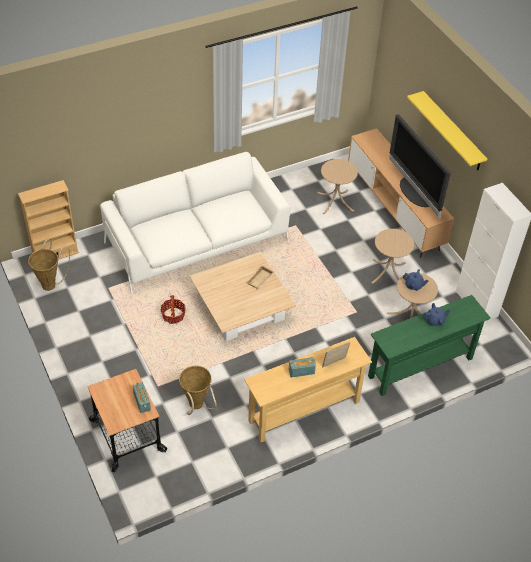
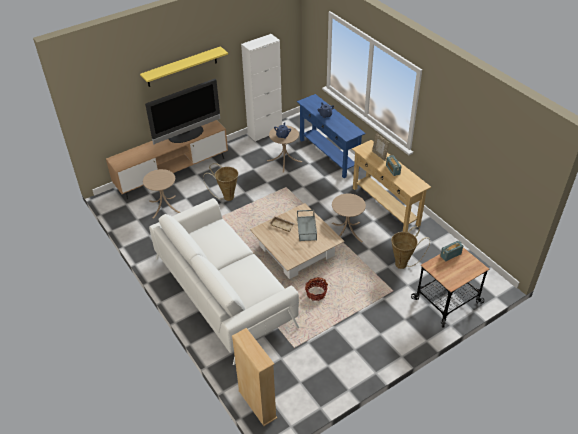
camera: 95 degrees left, 5 degrees down
basket [28,239,70,291] -> basket moved to [203,163,238,201]
green console table [368,295,491,396] -> blue console table [297,94,366,178]
beige side table [371,229,414,284] -> beige side table moved to [332,194,366,242]
none -> grey tray [297,210,317,241]

